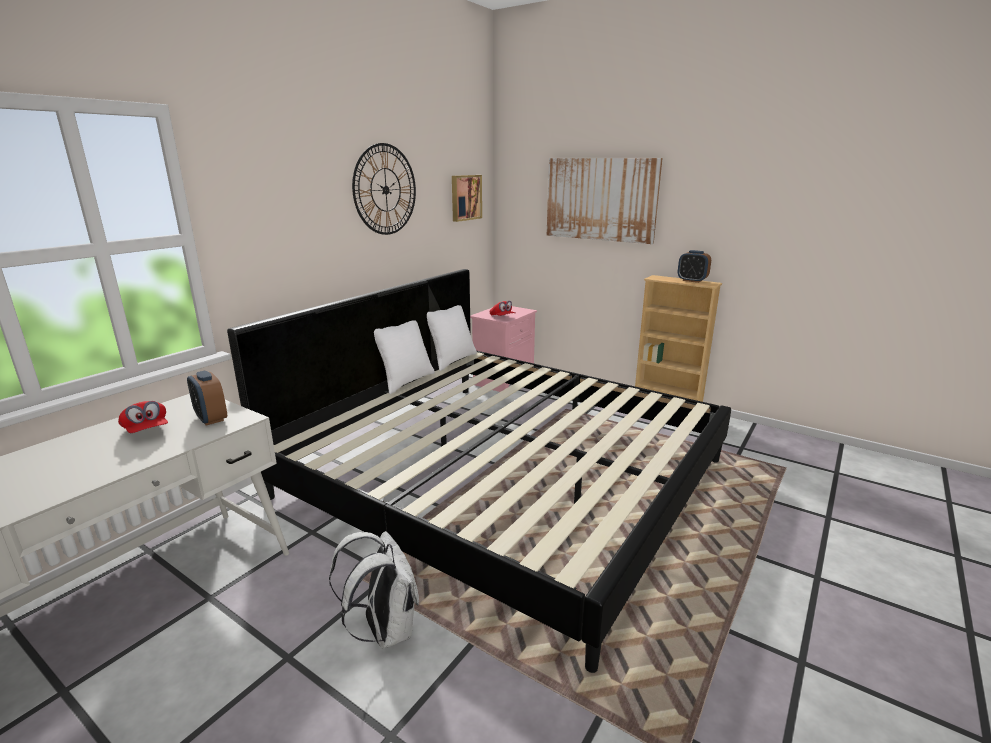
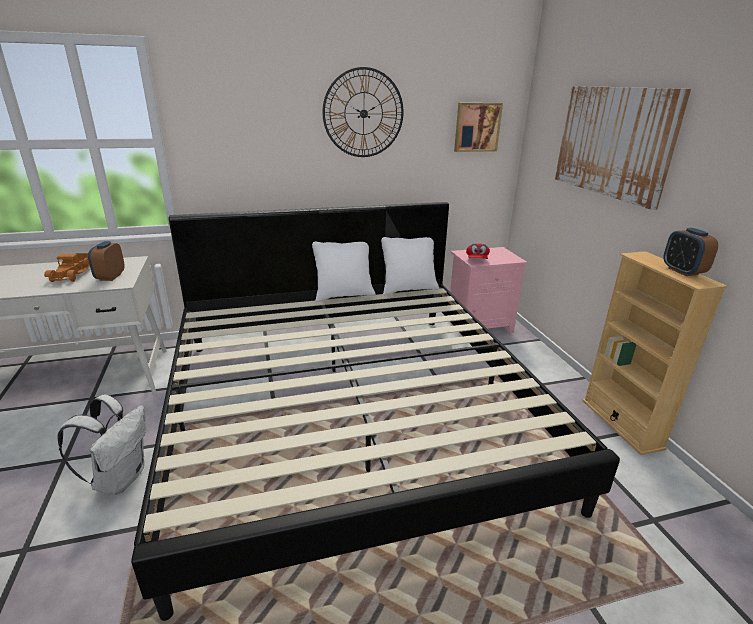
camera: 40 degrees right, 5 degrees up
red cap [118,401,168,433] -> toy truck [44,253,90,282]

